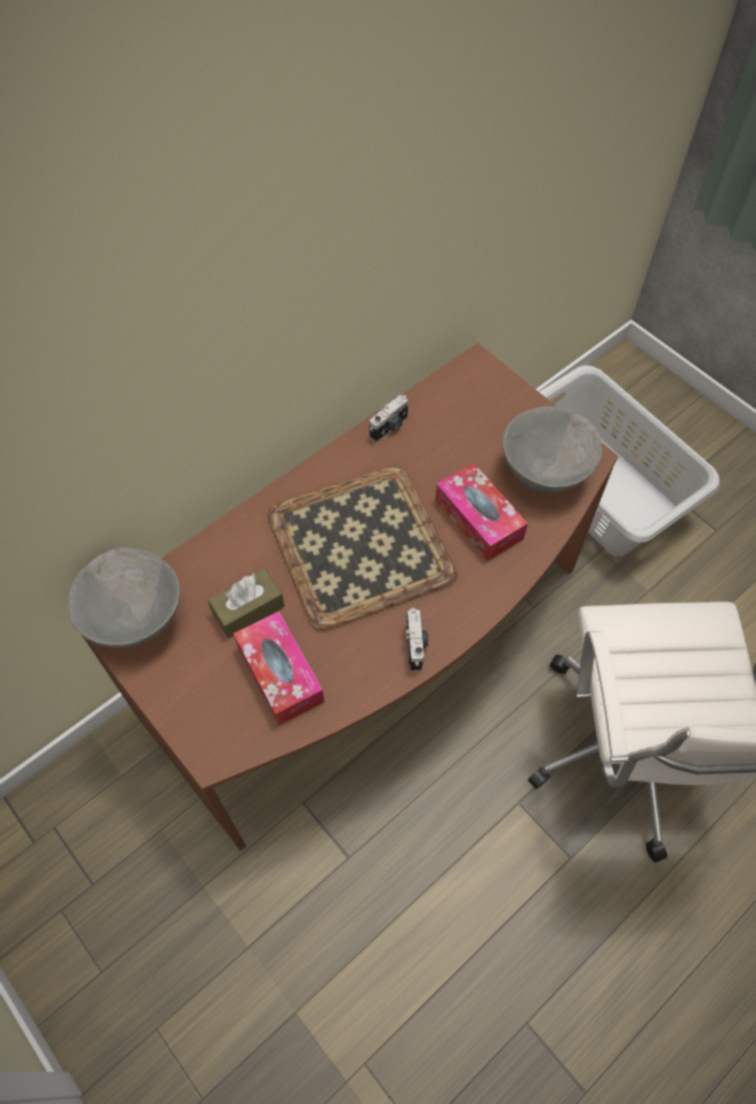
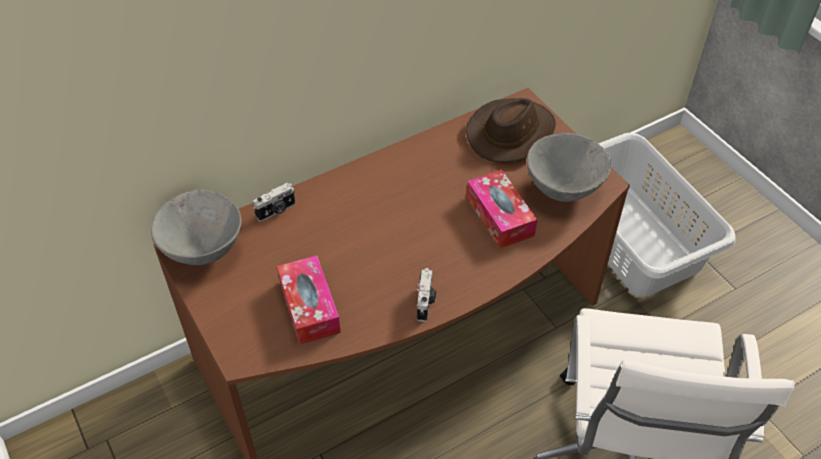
camera: 10 degrees right, 10 degrees down
brown tissue box [208,569,285,638] -> none
tray [267,465,457,630] -> none
camera [370,395,408,442] -> camera moved to [253,183,295,222]
none -> brown hat [466,98,556,162]

